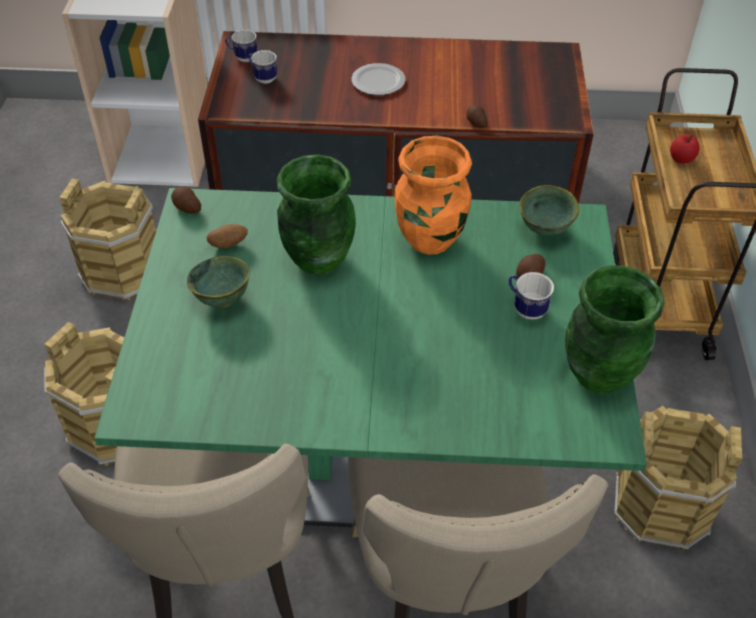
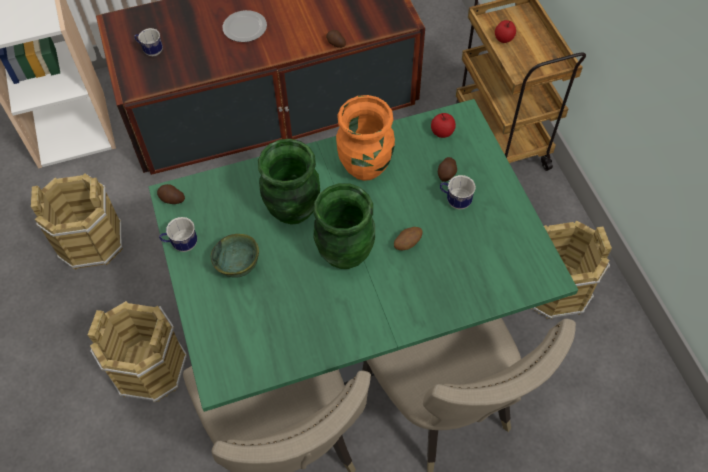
camera: 20 degrees left, 10 degrees up
potato [207,224,248,248] -> potato moved to [394,227,423,250]
mug [225,29,257,62] -> mug moved to [159,217,197,252]
green bowl [519,185,579,236] -> apple [431,113,456,138]
green vase [565,266,665,393] -> green vase moved to [313,183,375,269]

